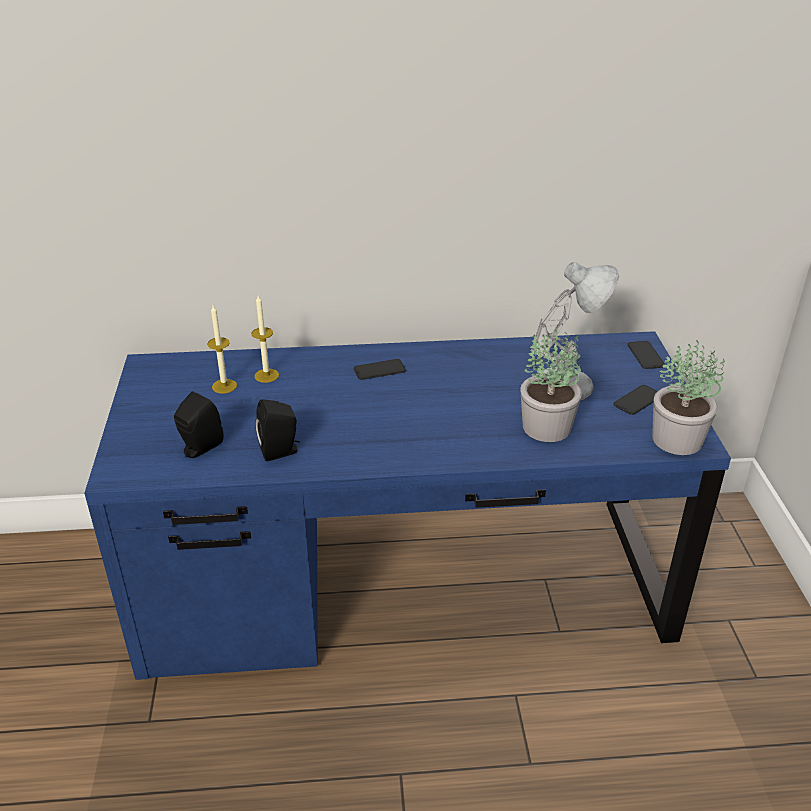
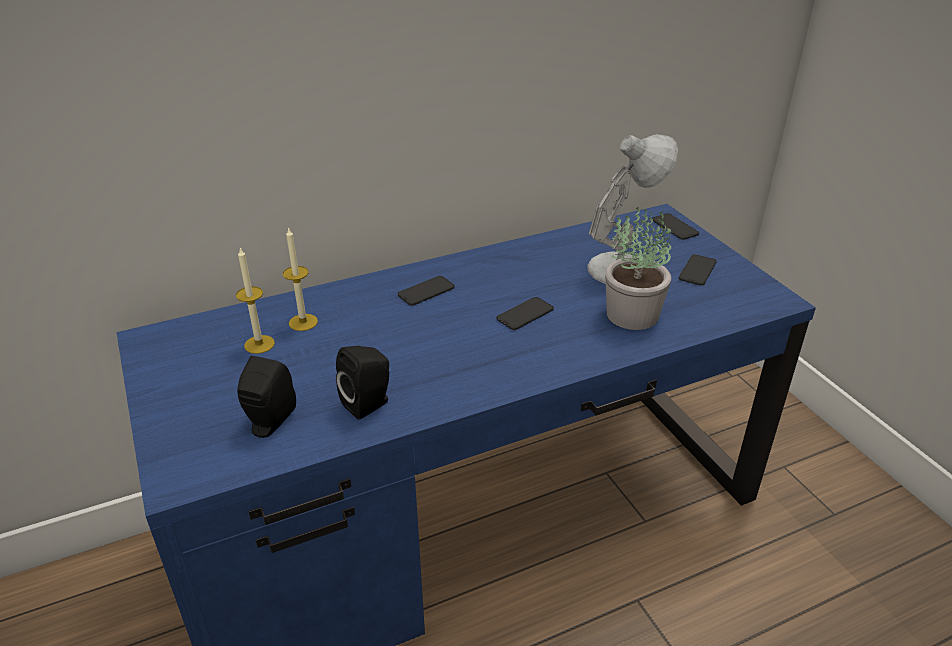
camera: 20 degrees left, 0 degrees up
potted plant [652,340,725,455] -> none
none -> phone [496,297,554,330]

